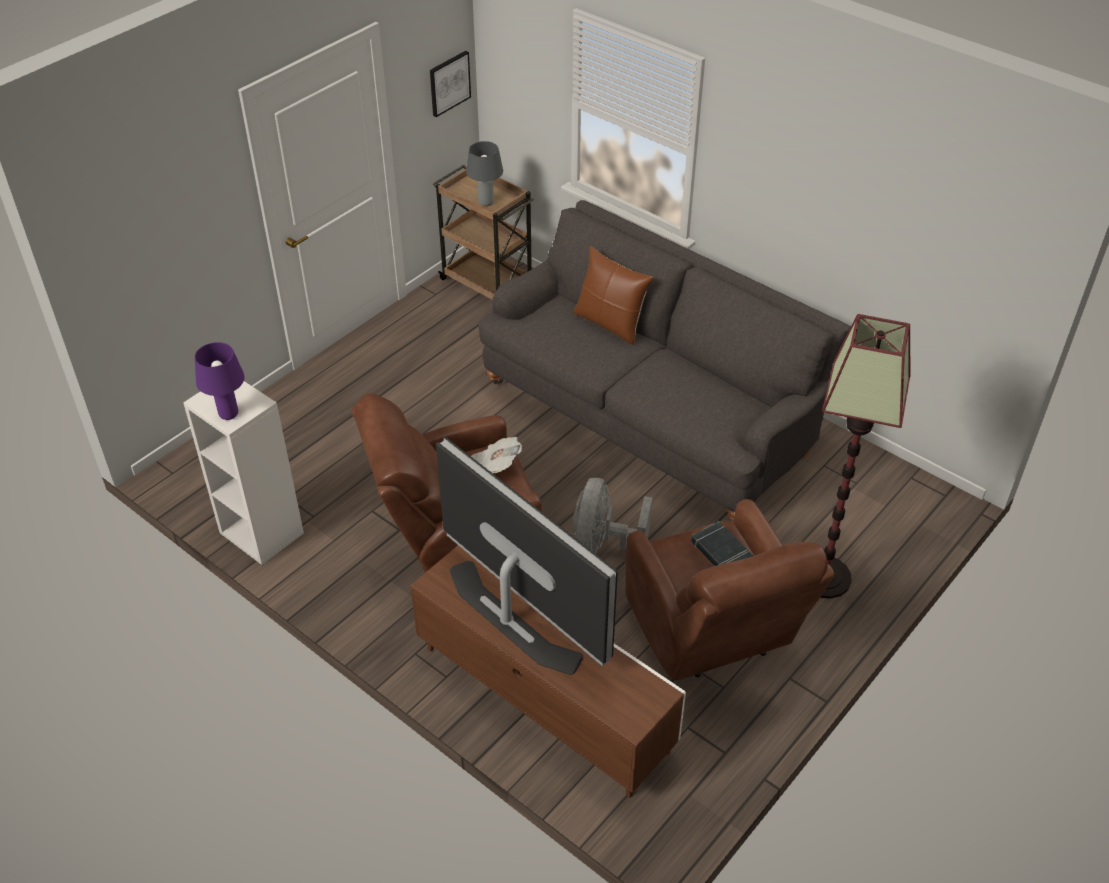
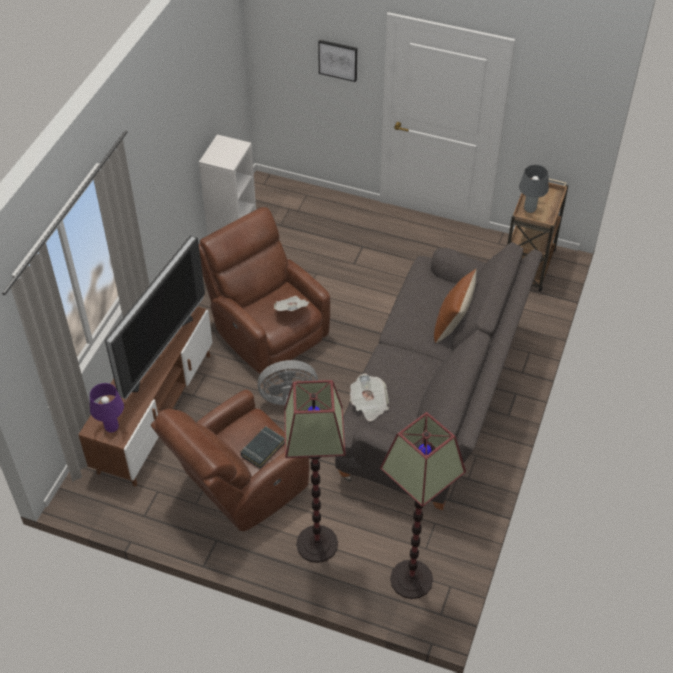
camera: 70 degrees right, 5 degrees up
purple table lamp [195,342,245,420] -> purple table lamp moved to [90,383,124,433]
picture [430,51,471,117] -> picture moved to [318,40,357,82]
none -> newspaper [350,373,389,422]
none -> floor lamp [380,412,466,599]

